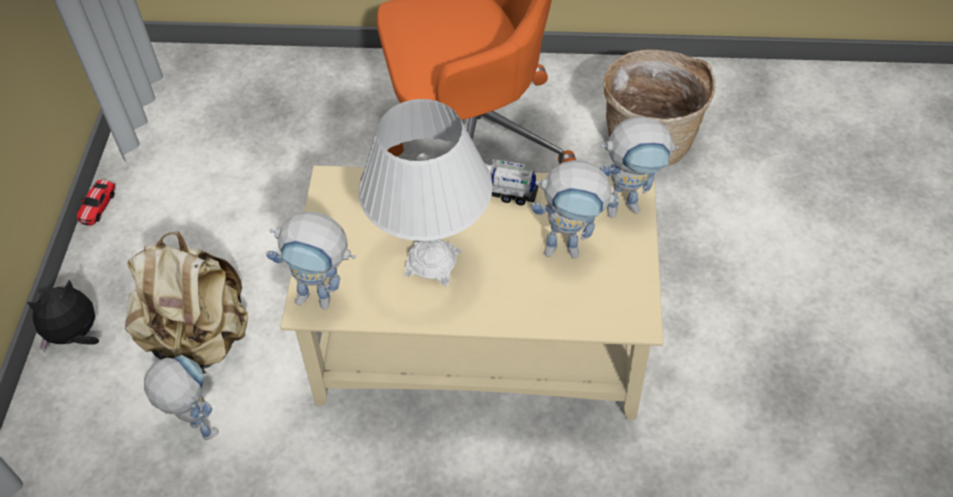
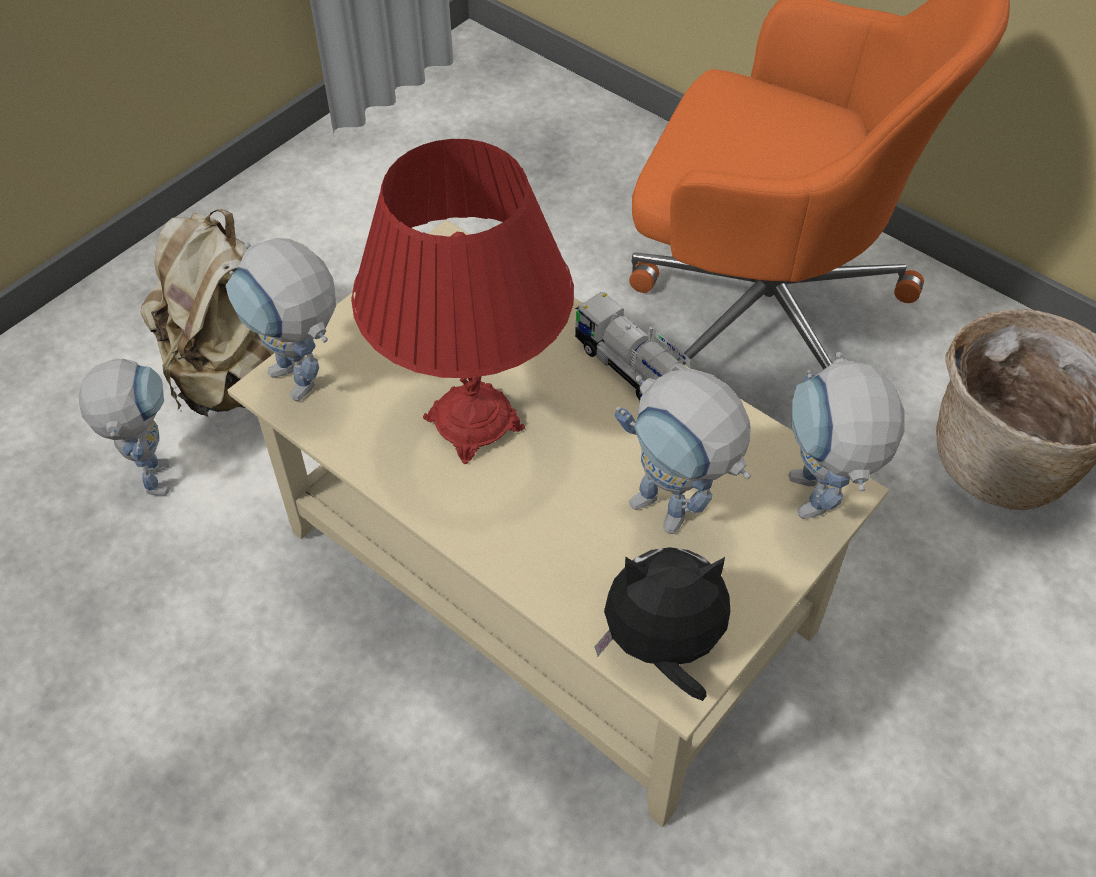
camera: 35 degrees right, 0 degrees up
plush toy [27,280,99,352] -> plush toy moved to [595,547,730,701]
toy car [77,180,115,226] -> none
white table lamp [358,99,493,286] -> red table lamp [351,139,574,464]
toy robot [599,116,679,218] -> toy robot turned 60 degrees clockwise [788,352,904,519]

